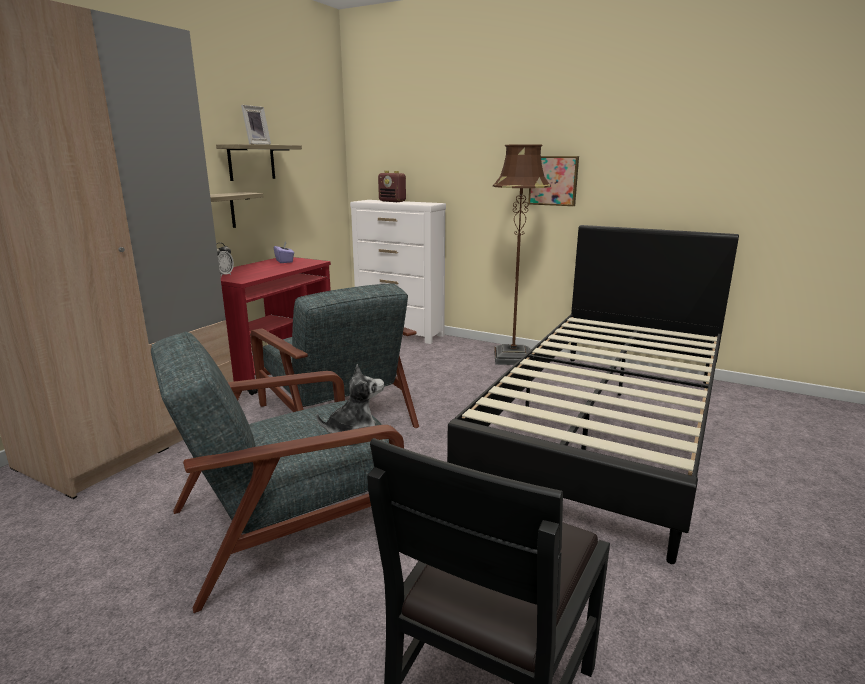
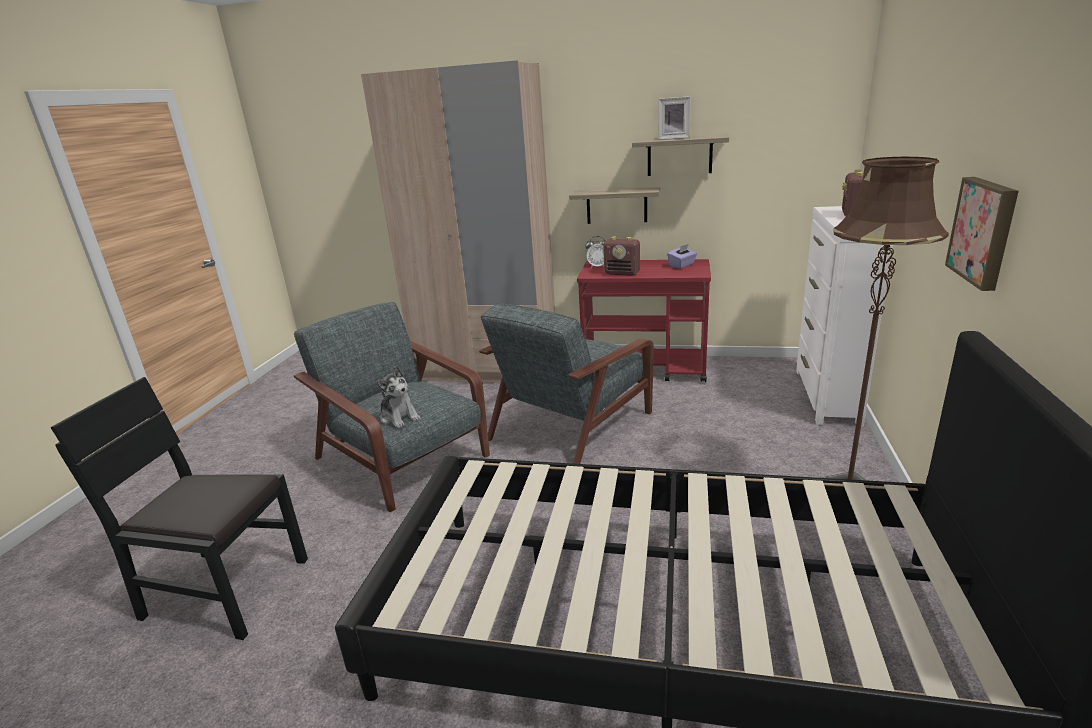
camera: 75 degrees right, 5 degrees up
none -> radio [603,237,640,276]

